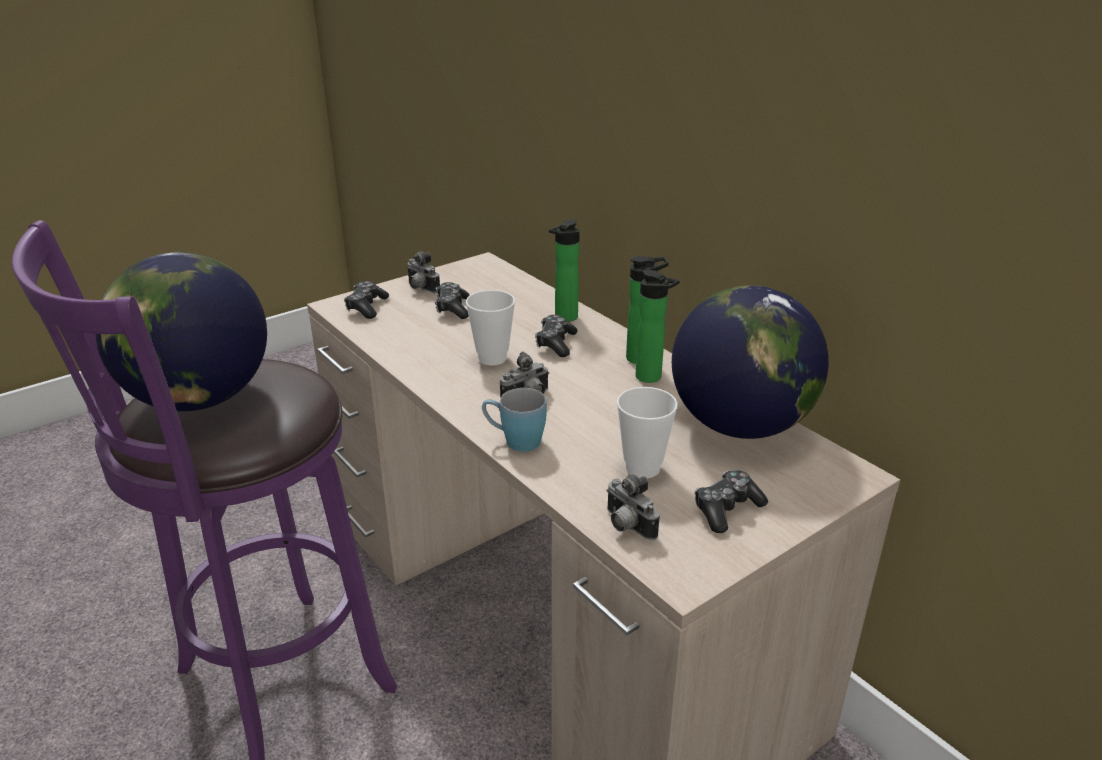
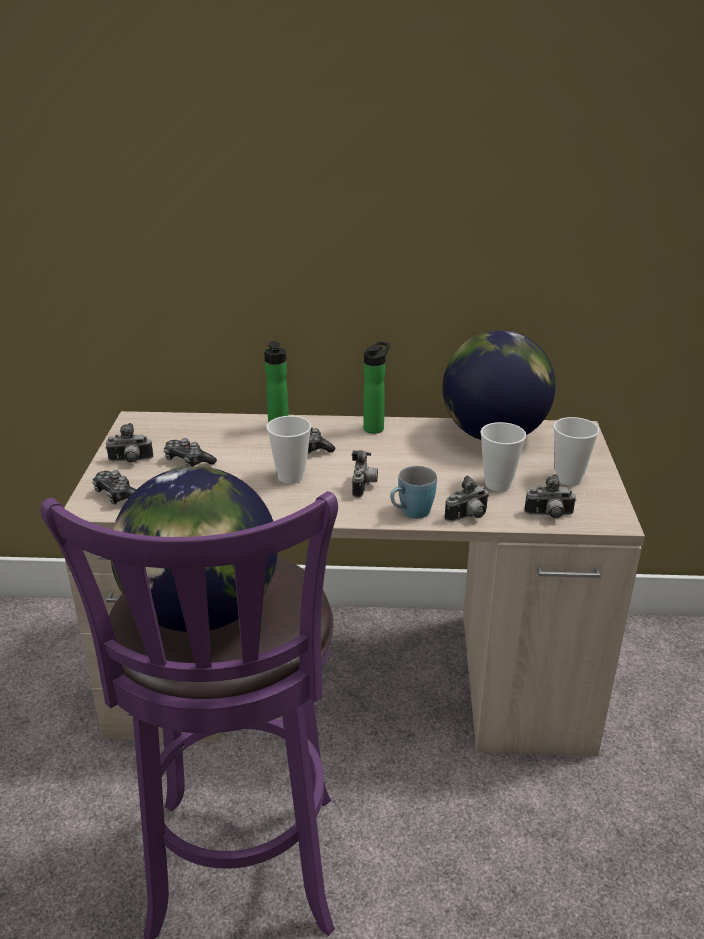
camera: 50 degrees left, 0 degrees up
bottle [636,270,680,383] -> none
game controller [695,470,768,533] -> cup [553,417,599,486]
none -> camera [444,475,489,522]

